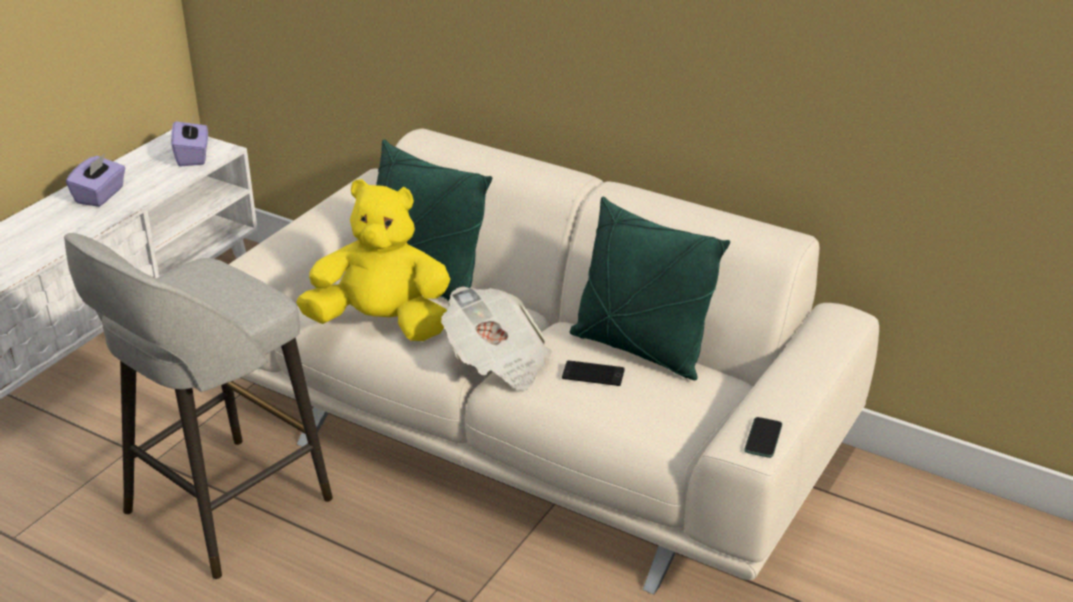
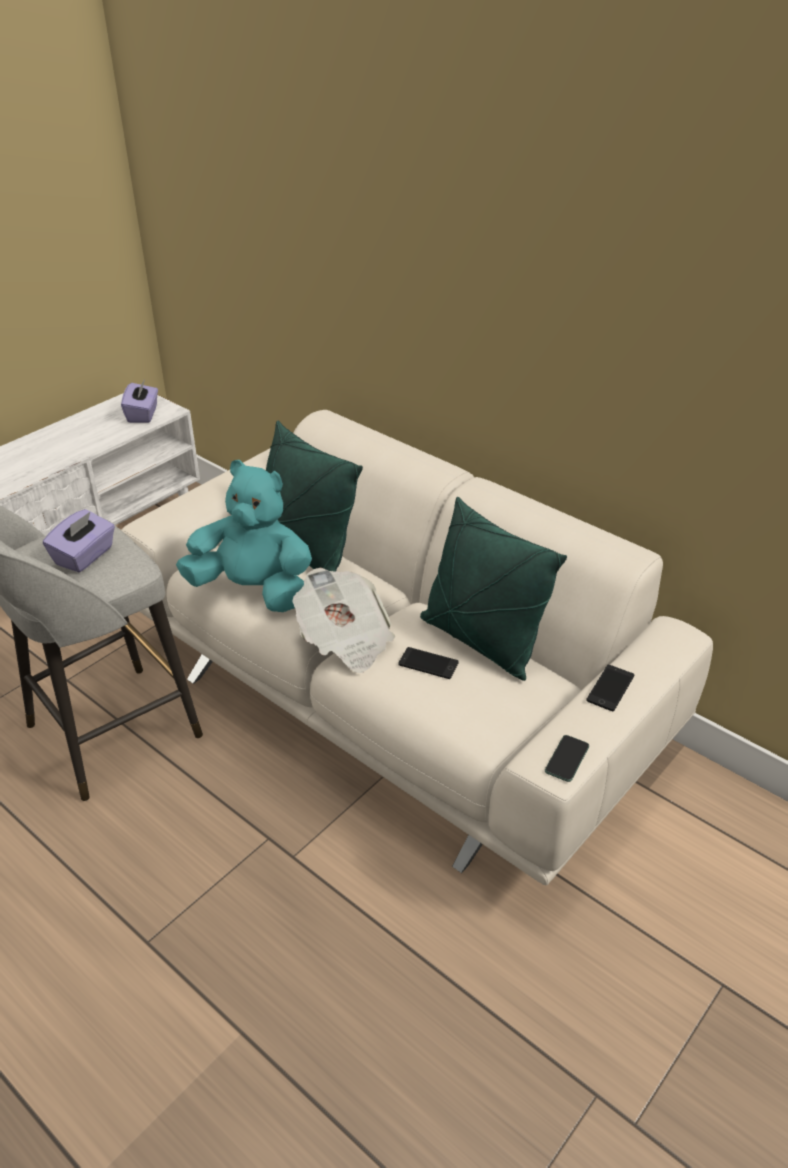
camera: 10 degrees right, 5 degrees up
purple tissue box [66,154,125,207] -> purple tissue box moved to [43,509,115,572]
yellow plush toy [296,179,450,341] -> turquoise plush toy [176,460,312,612]
none -> phone [586,665,634,711]

